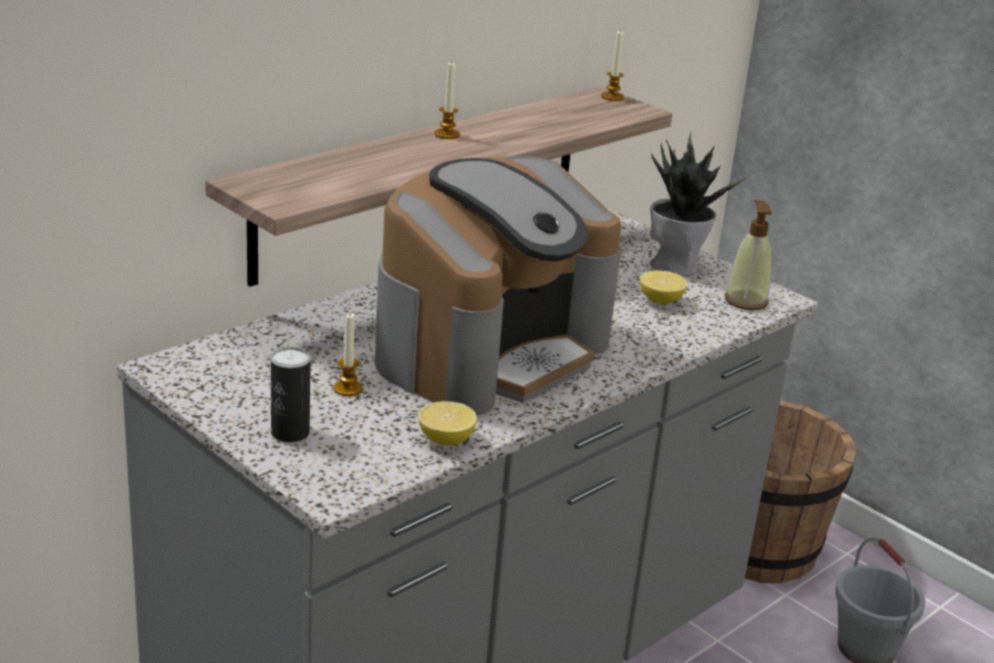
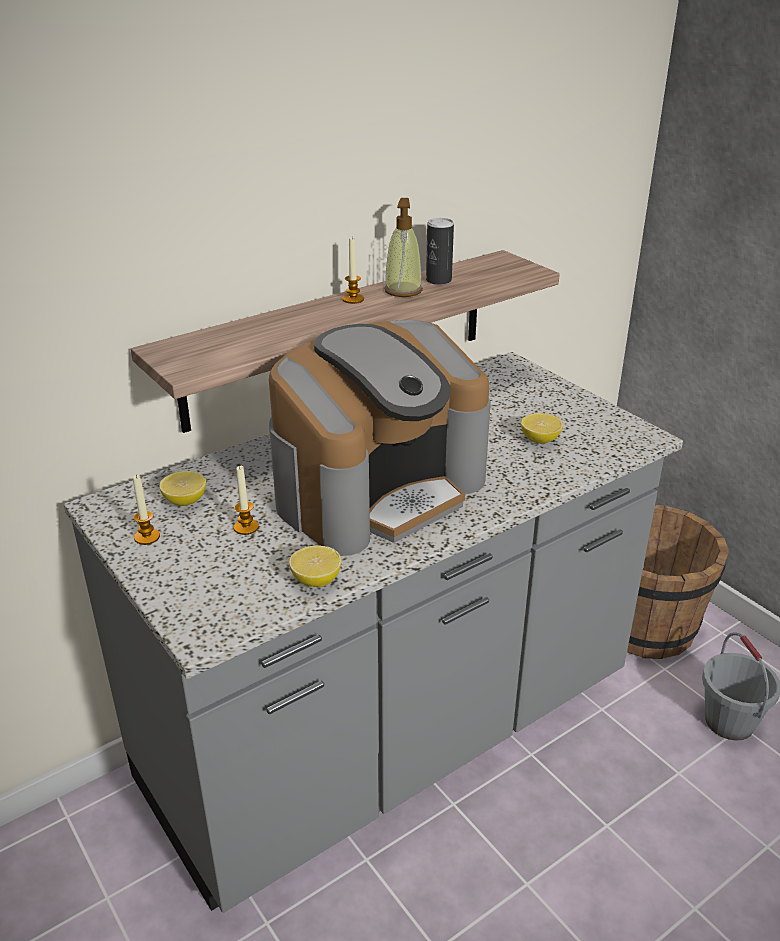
camera: 10 degrees right, 5 degrees up
can [271,347,311,442] -> can moved to [426,218,454,285]
candle [601,30,624,101] -> candle moved to [133,475,160,545]
potted plant [650,132,748,276] -> none
soap dispenser [725,200,772,310] -> soap dispenser moved to [384,198,423,297]
none -> lemon [160,471,206,506]

